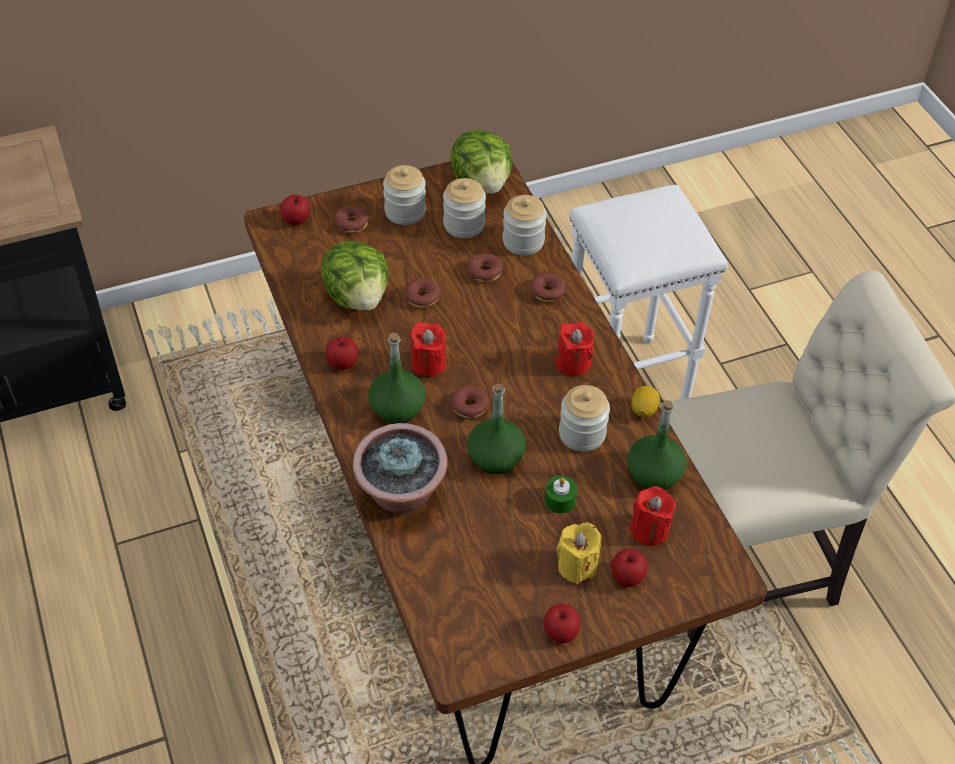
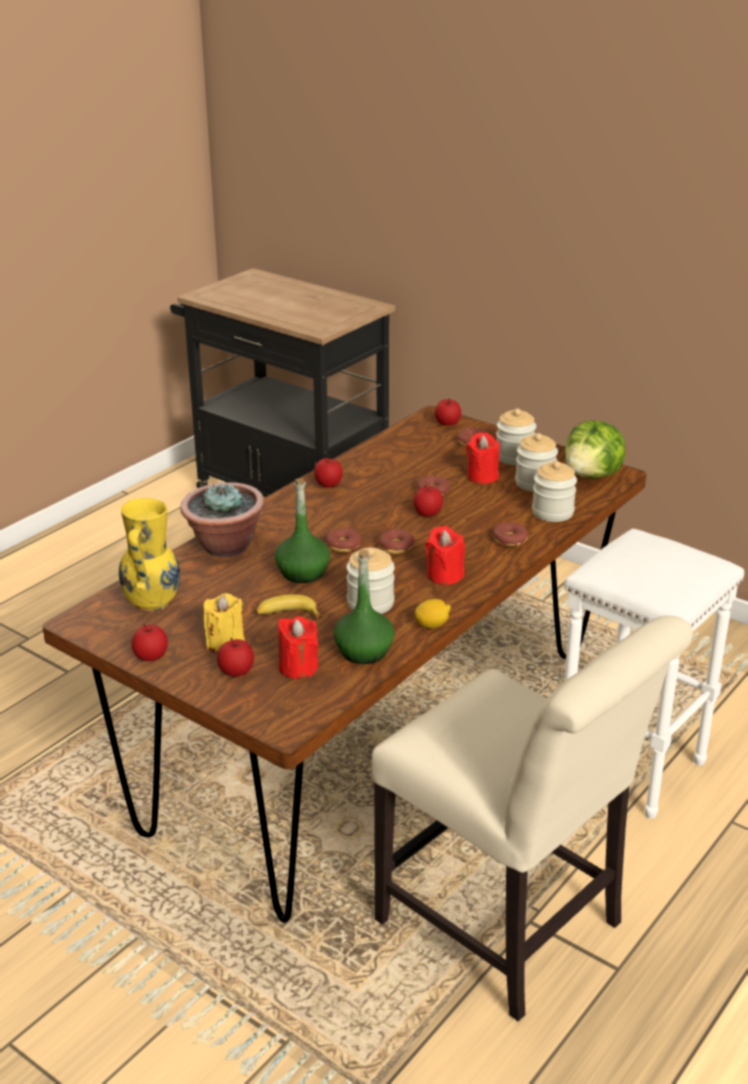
camera: 60 degrees right, 20 degrees down
lettuce [321,240,389,311] -> none
green bottle [368,332,426,424] -> none
red candle [410,322,446,378] -> red candle moved to [466,432,500,484]
donut [468,253,503,282] -> donut moved to [378,529,415,554]
green candle [544,475,577,514] -> banana [255,594,322,619]
none -> yellow vase [119,498,180,611]
none -> apple [413,485,443,517]

